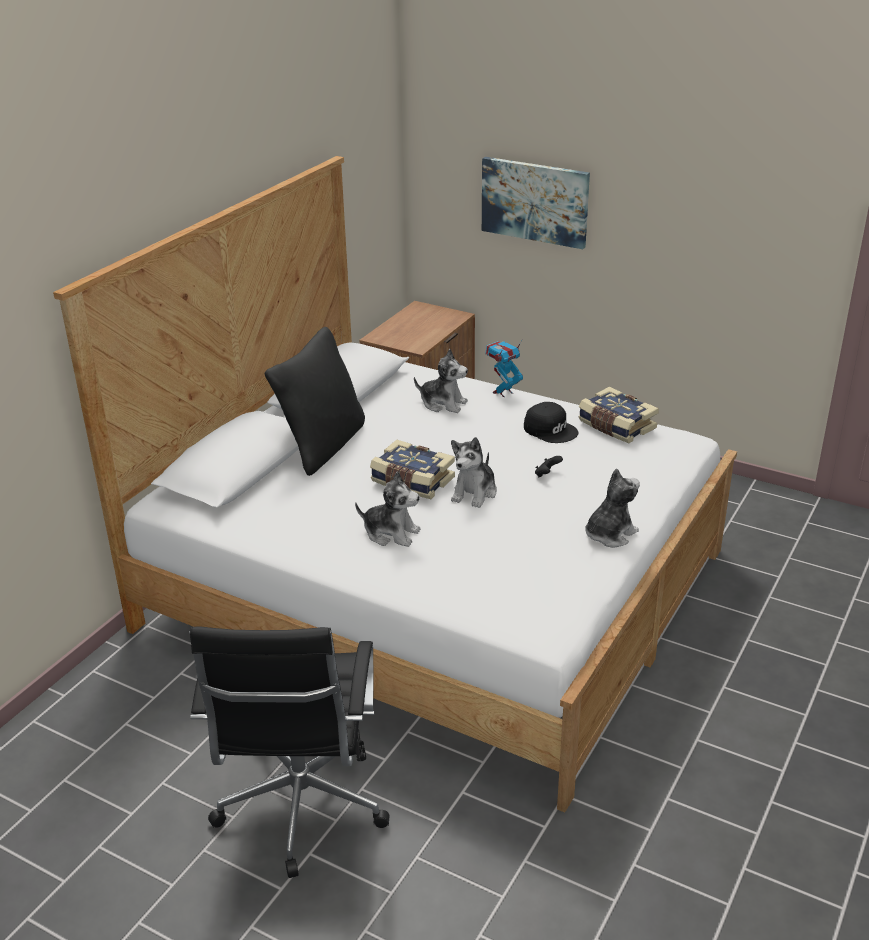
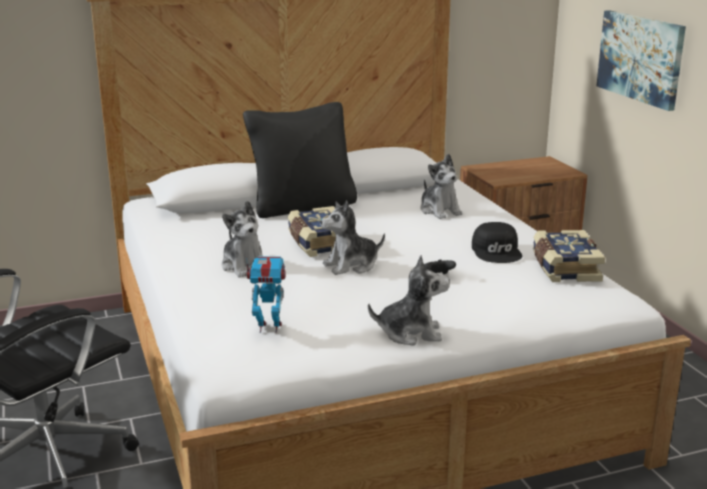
camera: 40 degrees right, 10 degrees down
toy robot [485,339,523,397] -> toy robot moved to [246,256,285,333]

